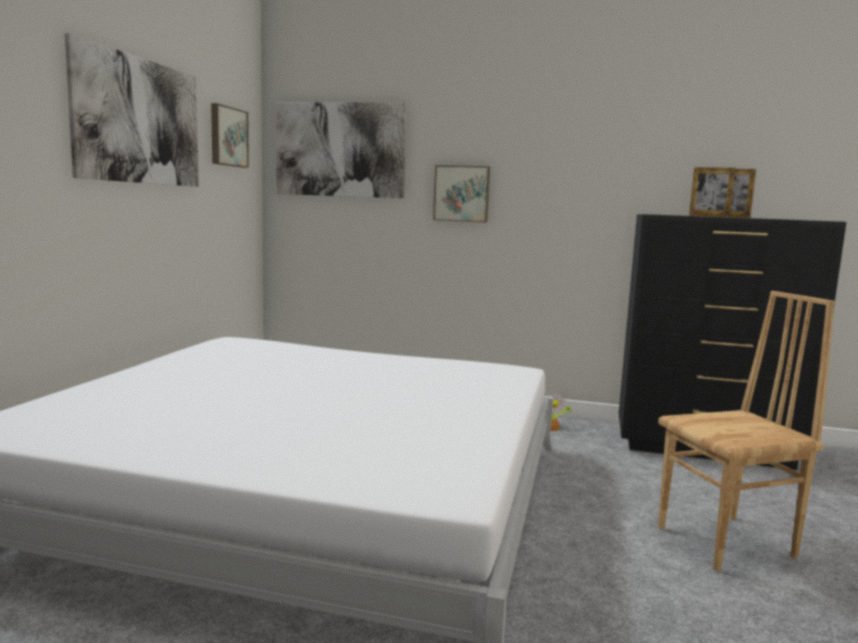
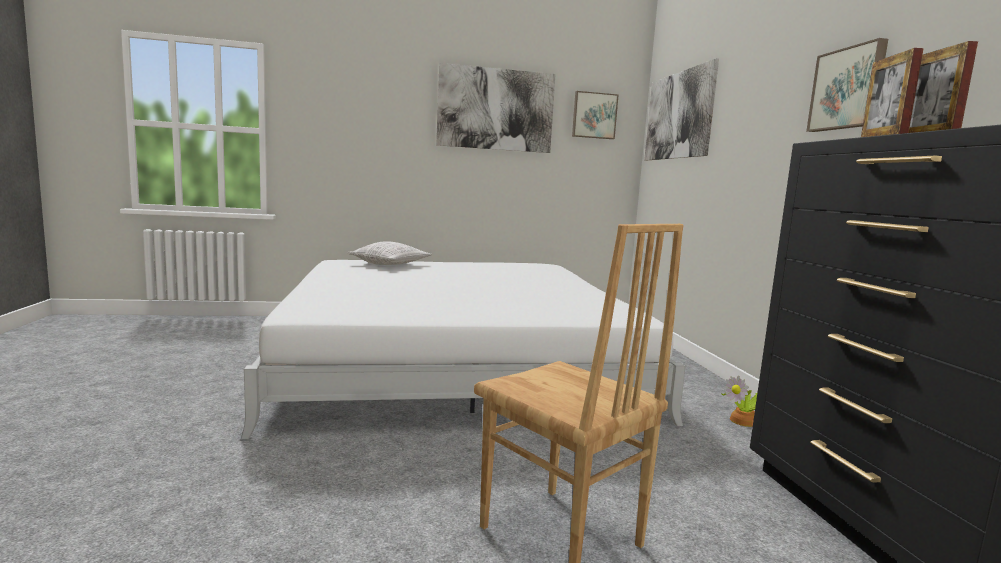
camera: 65 degrees right, 0 degrees up
picture [433,165,490,222] -> picture moved to [806,38,888,132]
none -> pillow [348,241,432,265]

